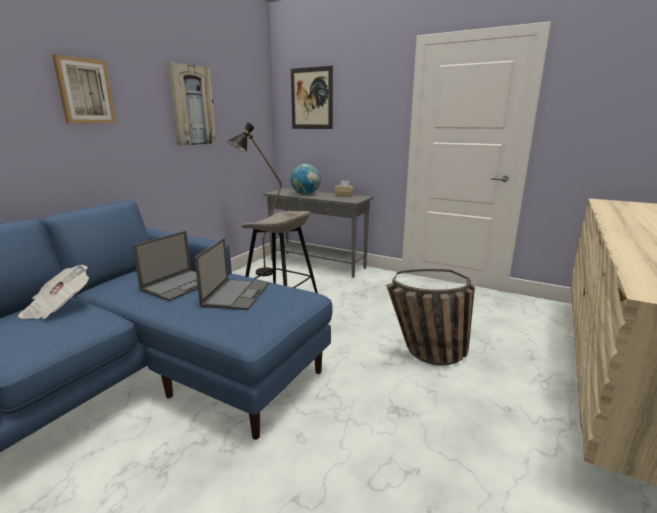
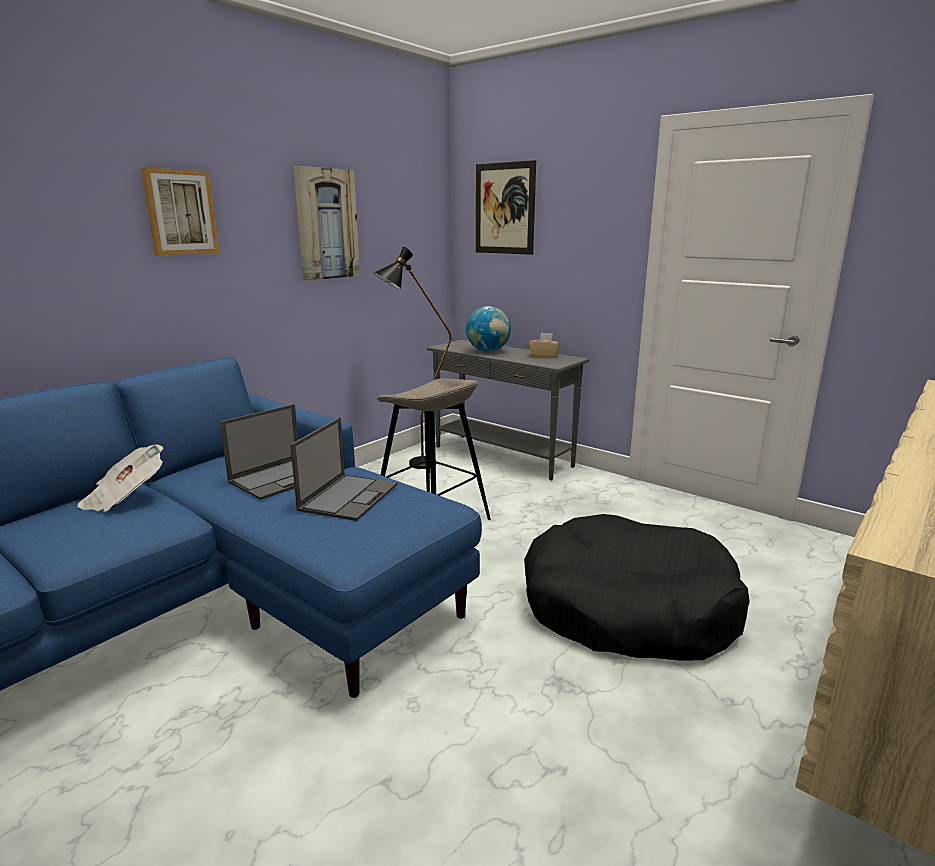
camera: 10 degrees right, 0 degrees up
basket [386,269,475,365] -> black dog bed [524,514,750,661]

